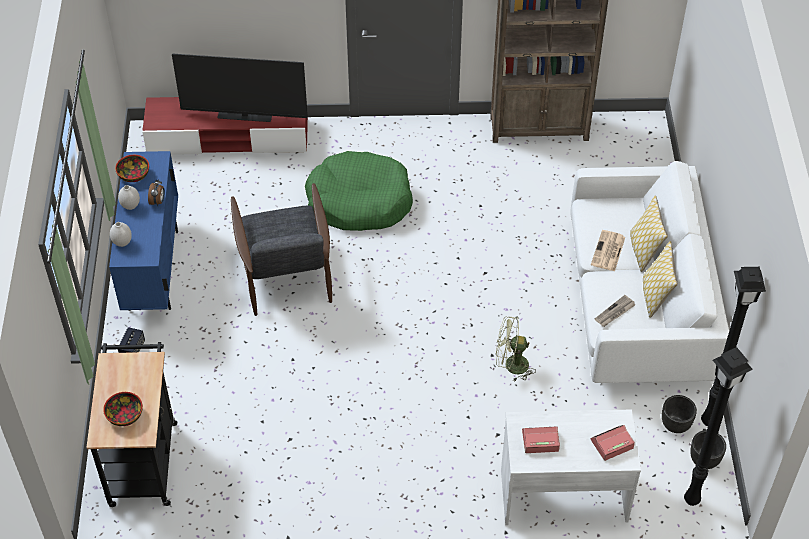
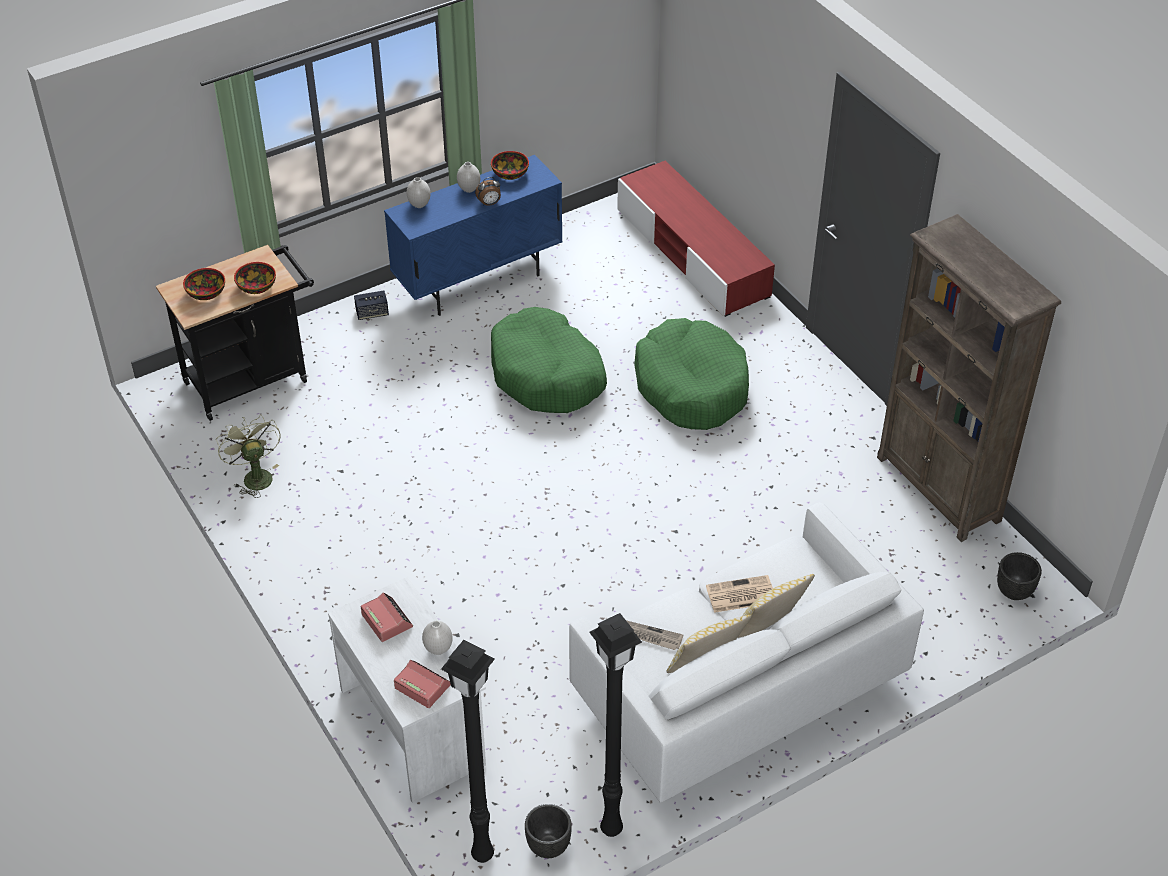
camera: 60 degrees right, 5 degrees down
television [172,54,308,122] -> none
grey armchair [231,183,332,316] -> green dog bed [491,307,607,413]
green fan [496,316,536,381] -> green fan moved to [216,414,281,498]
black planter [662,395,697,433] -> black planter moved to [997,552,1042,600]
none -> bowl [234,262,276,294]
none -> white vase [422,621,453,655]

